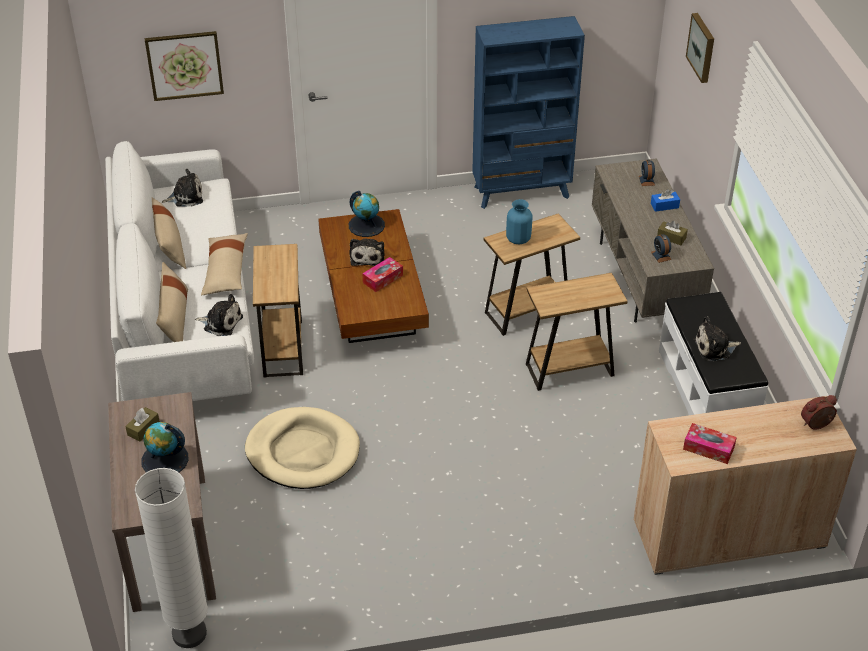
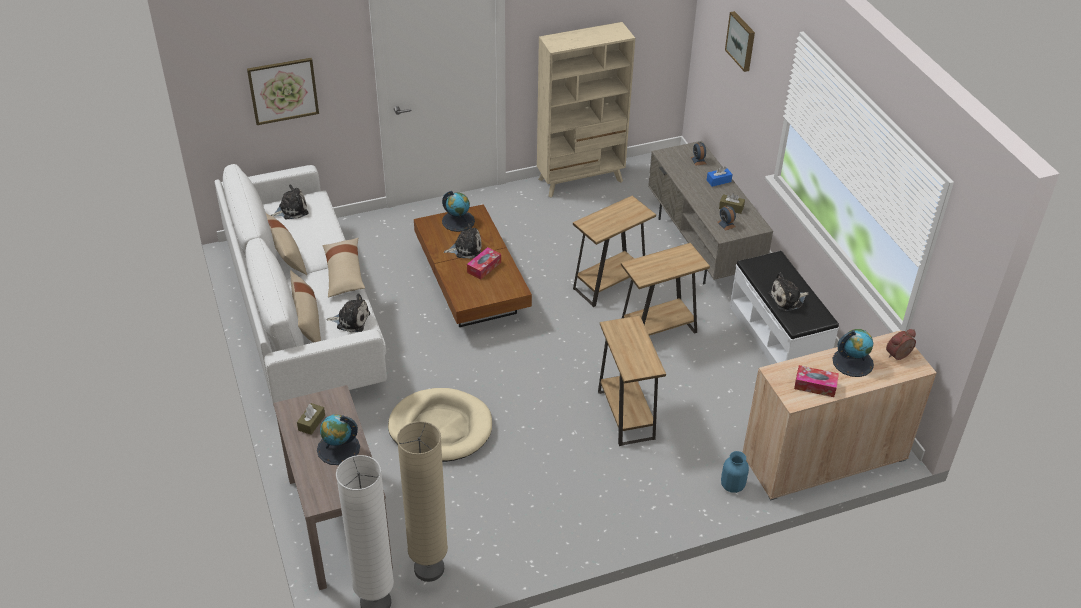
camera: 10 degrees left, 0 degrees up
brown side table [253,244,303,377] -> brown side table moved to [598,316,666,446]
plush toy [349,238,384,266] -> plush toy turned 90 degrees counterclockwise [444,223,481,259]
blue bookcase [472,16,585,209] -> beige bookcase [537,22,635,198]
blue vase [506,199,532,245] -> blue vase moved to [721,451,749,493]
none -> beige floor lamp [397,421,448,582]
none -> globe [833,329,874,377]

